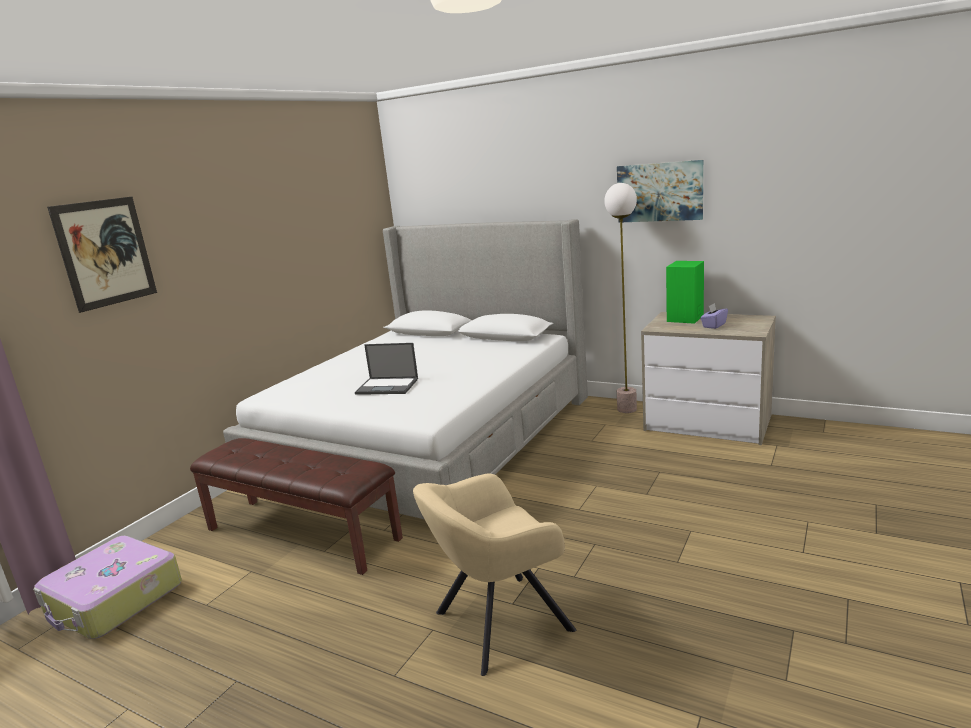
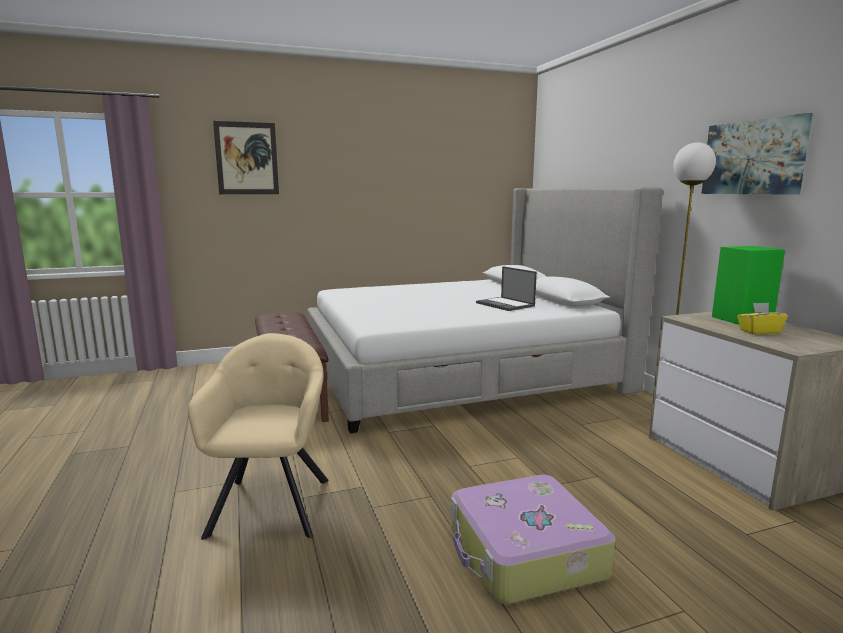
camera: 40 degrees right, 5 degrees down
suitcase [33,536,182,639] -> suitcase moved to [451,475,615,604]
laptop [355,343,418,395] -> laptop moved to [476,266,537,311]
beige armchair [413,474,576,676] -> beige armchair turned 75 degrees clockwise [188,333,329,540]
purple tissue box [700,303,728,329] -> yellow tissue box [737,302,788,334]

